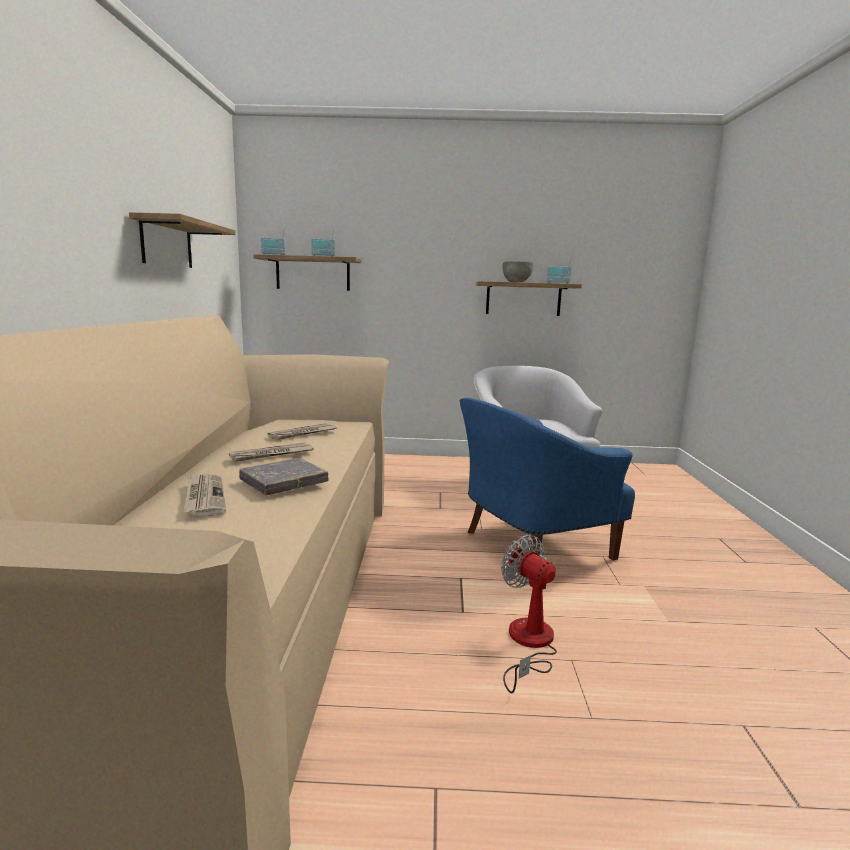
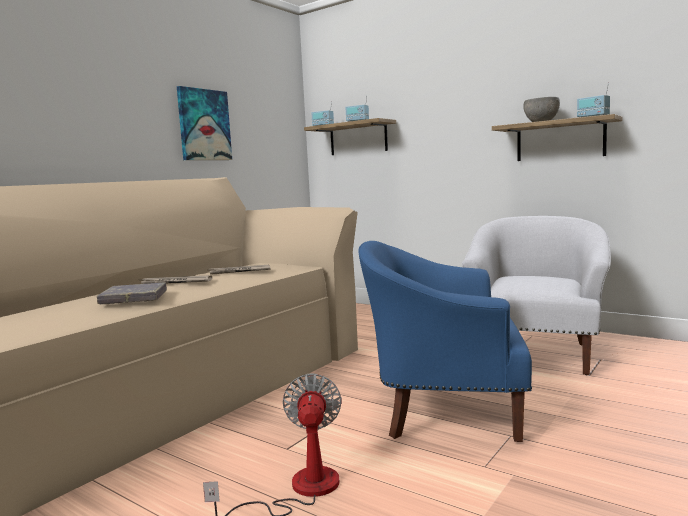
camera: 35 degrees right, 5 degrees down
shelf [129,212,235,268] -> picture [177,86,232,160]
newspaper [184,473,226,517] -> none

